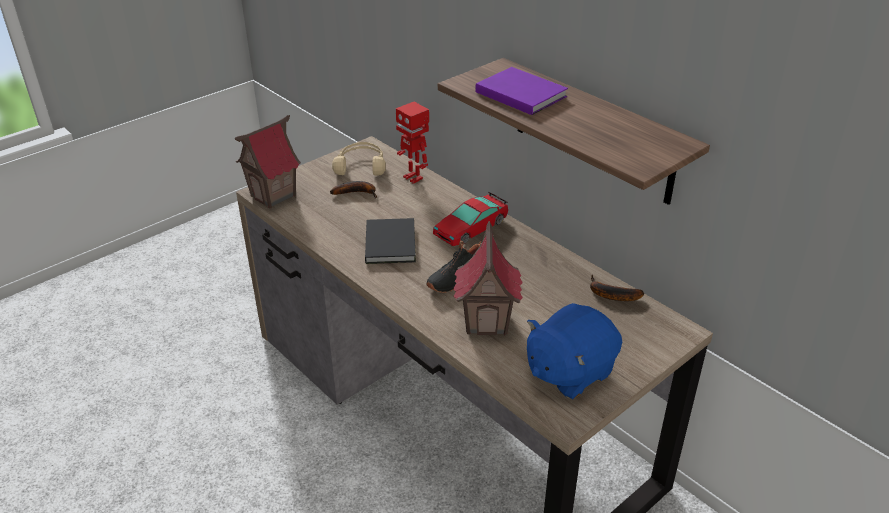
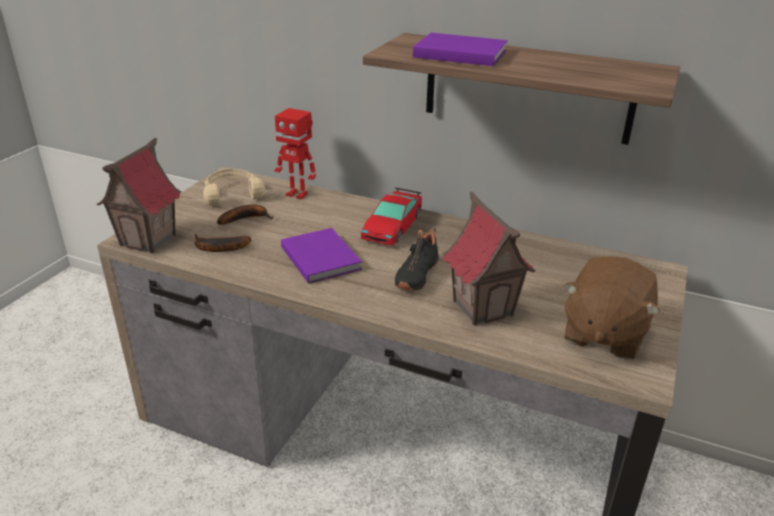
camera: 25 degrees left, 5 degrees down
black book [365,218,416,264] -> purple book [281,228,362,284]
blue plush toy [527,303,622,399] -> brown plush toy [563,256,660,359]
banana [590,275,644,301] -> banana moved to [194,234,251,252]

